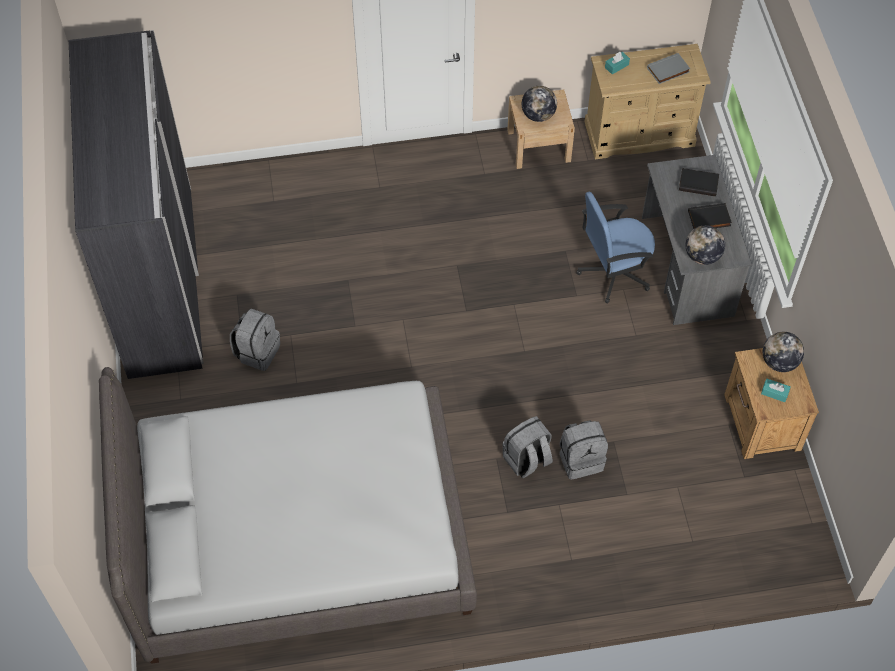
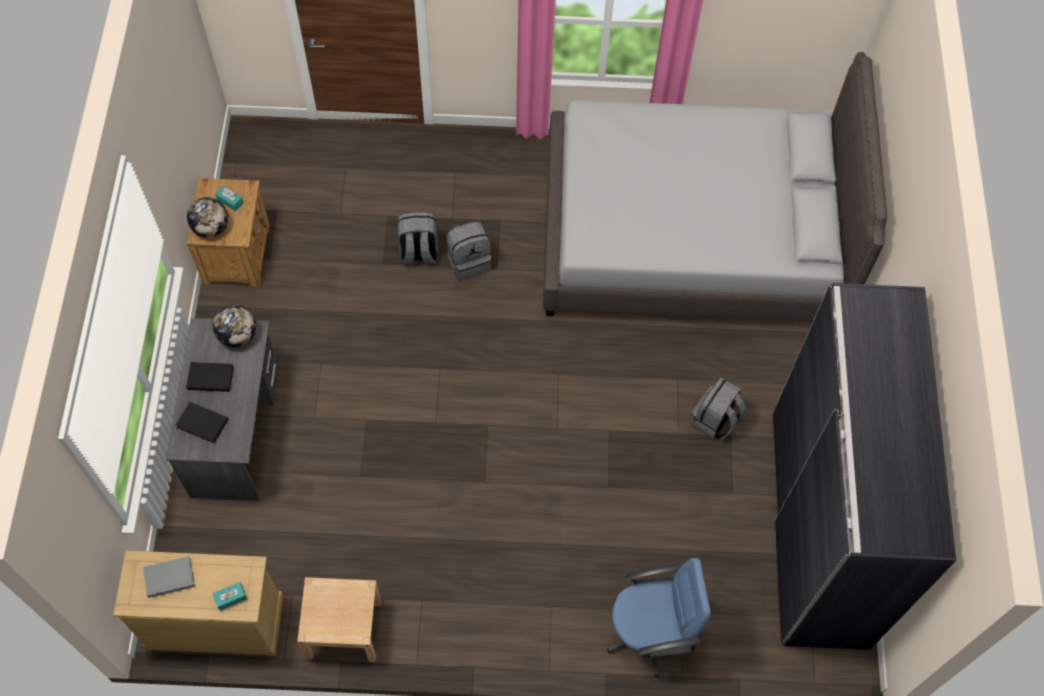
camera: 170 degrees left, 5 degrees up
globe [522,86,557,122] -> none
blue office chair [576,192,655,304] -> blue office chair moved to [607,558,711,678]

